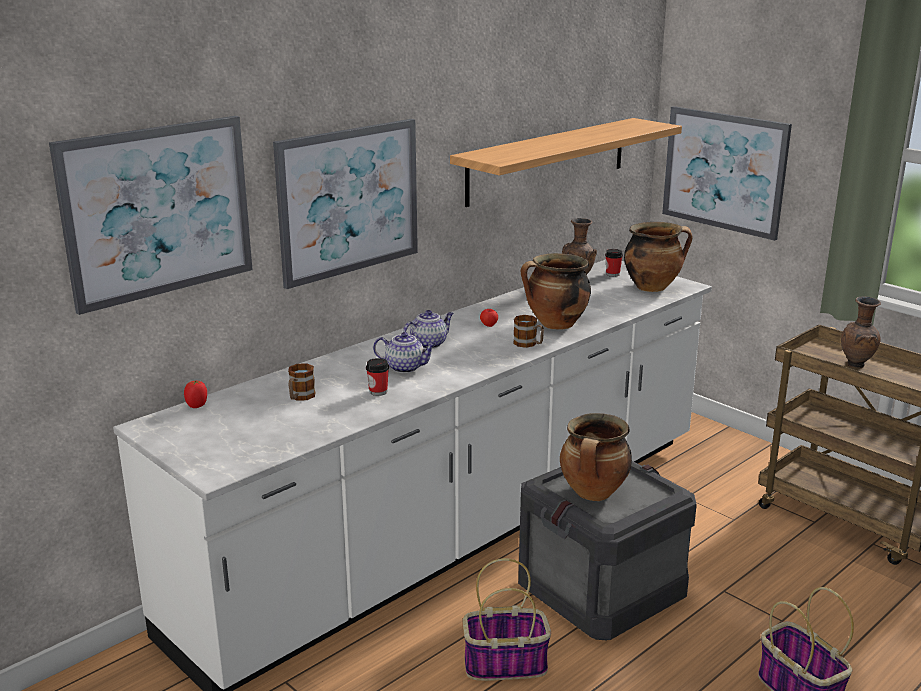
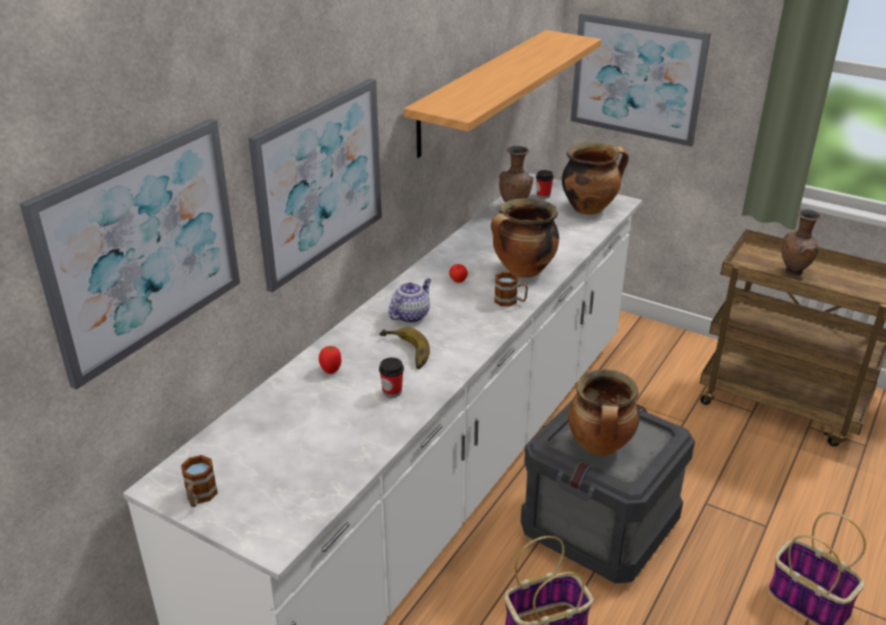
camera: 15 degrees left, 10 degrees up
tomato [184,380,207,408] -> tomato moved to [319,345,341,374]
mug [288,363,315,401] -> mug moved to [181,455,218,507]
teapot [373,332,437,373] -> banana [379,327,430,369]

